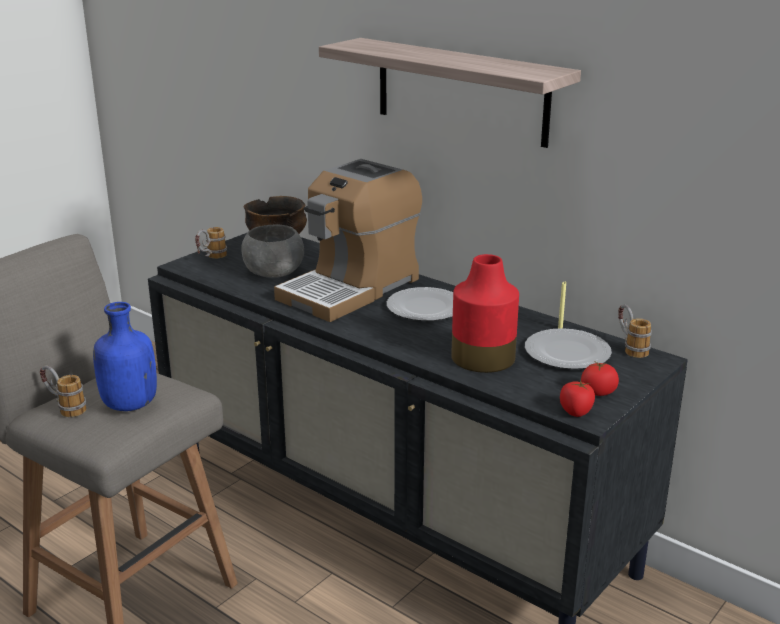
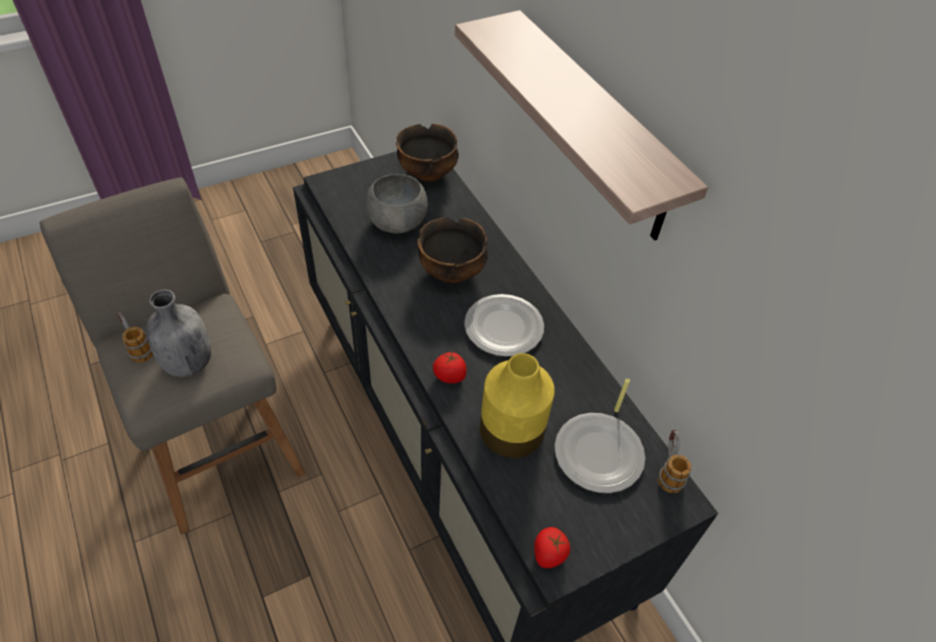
camera: 20 degrees right, 25 degrees up
blue bottle [93,302,157,411] -> grey bottle [145,290,211,377]
mug [195,227,227,259] -> none
coffee machine [274,159,422,322] -> bowl [417,217,488,283]
red vase [451,254,519,373] -> yellow vase [480,353,555,458]
tomato [581,361,619,396] -> tomato moved to [433,351,467,383]

